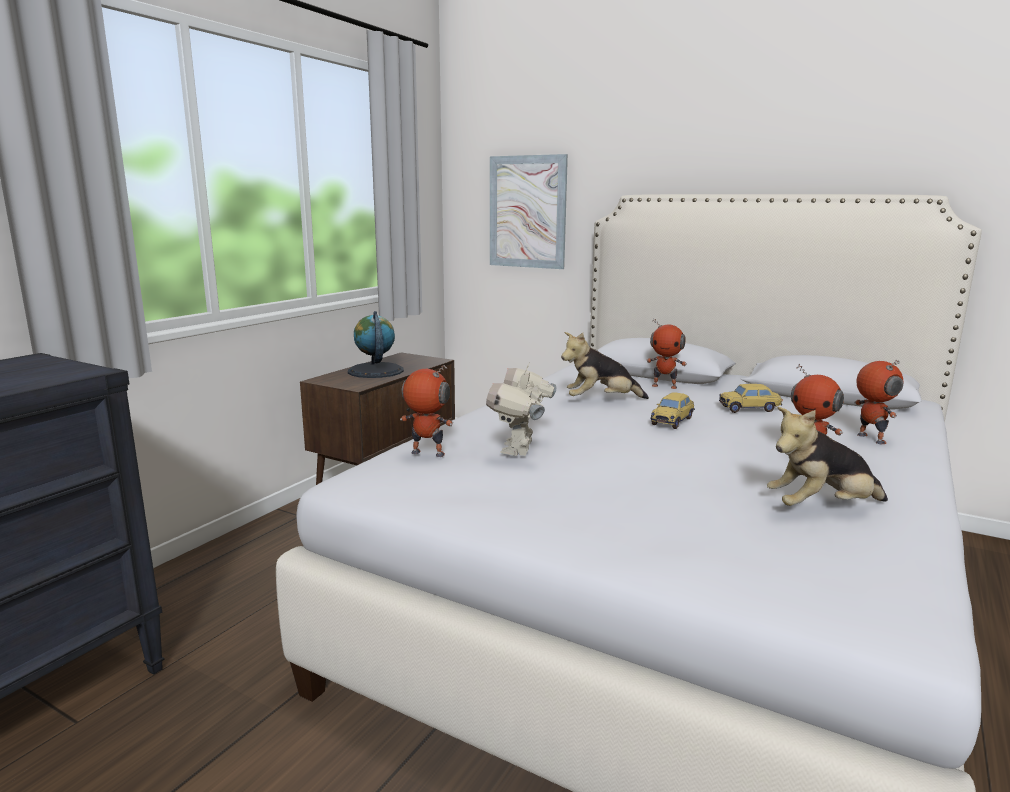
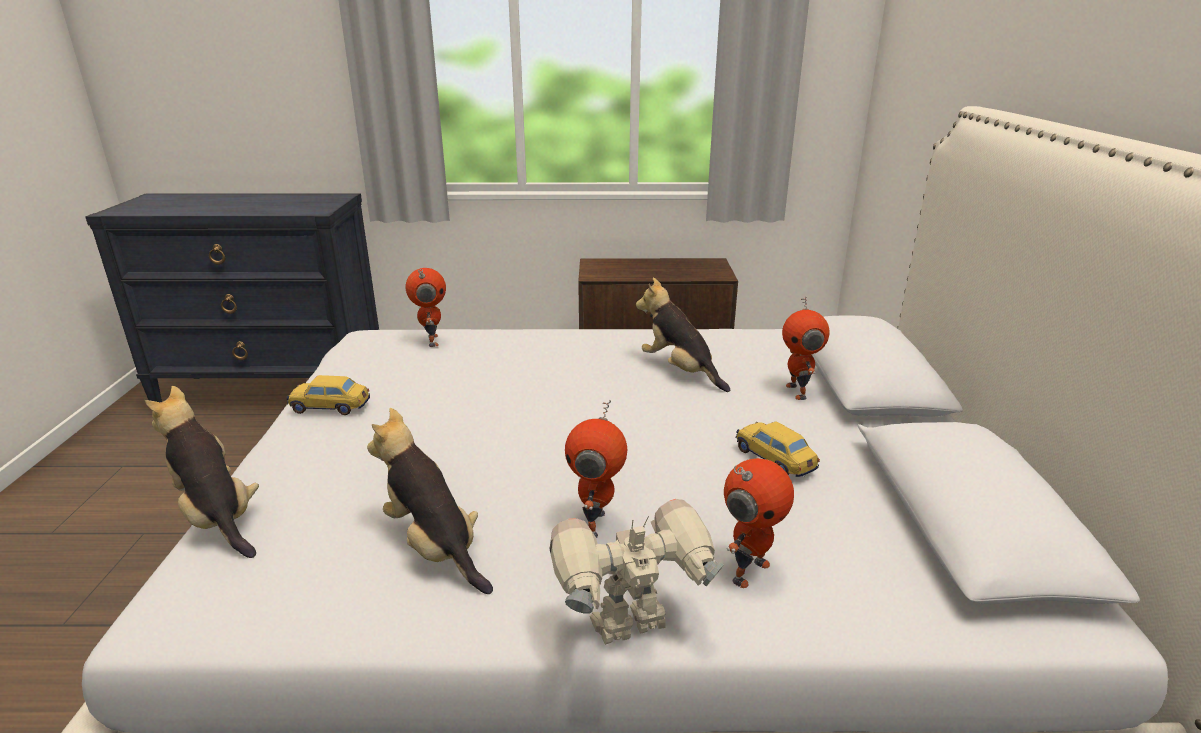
camera: 60 degrees right, 10 degrees up
globe [348,311,404,378] -> none
toy robot [486,362,557,456] -> toy robot moved to [549,499,723,645]
picture [490,154,568,269] -> none
toy car [651,392,695,429] -> toy car moved to [286,375,370,415]
none -> plush toy [145,386,259,558]

